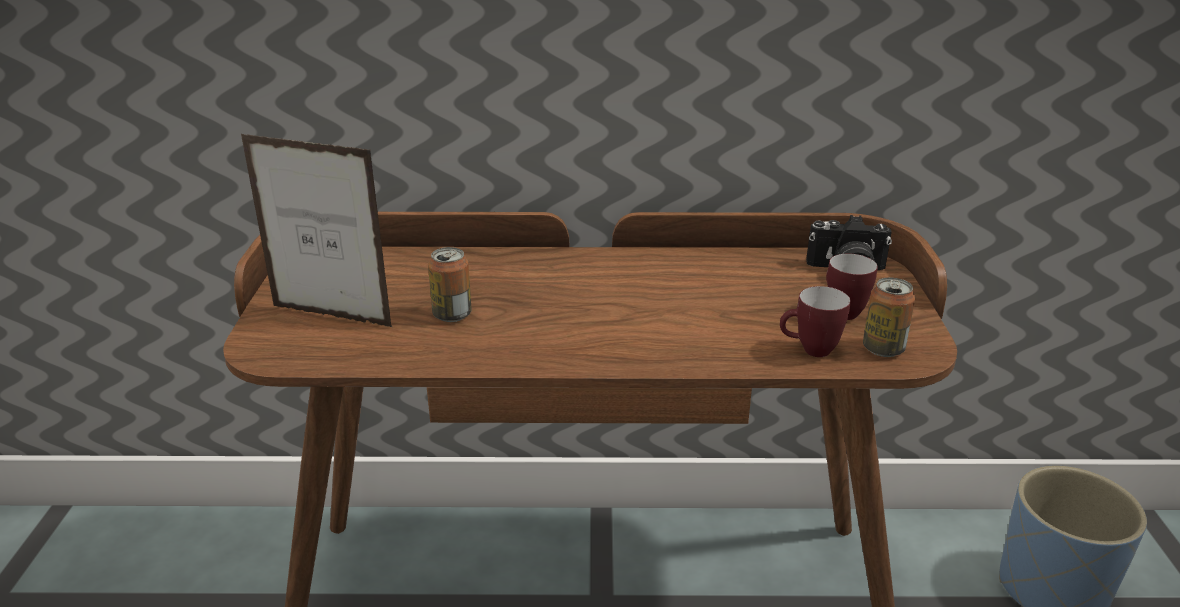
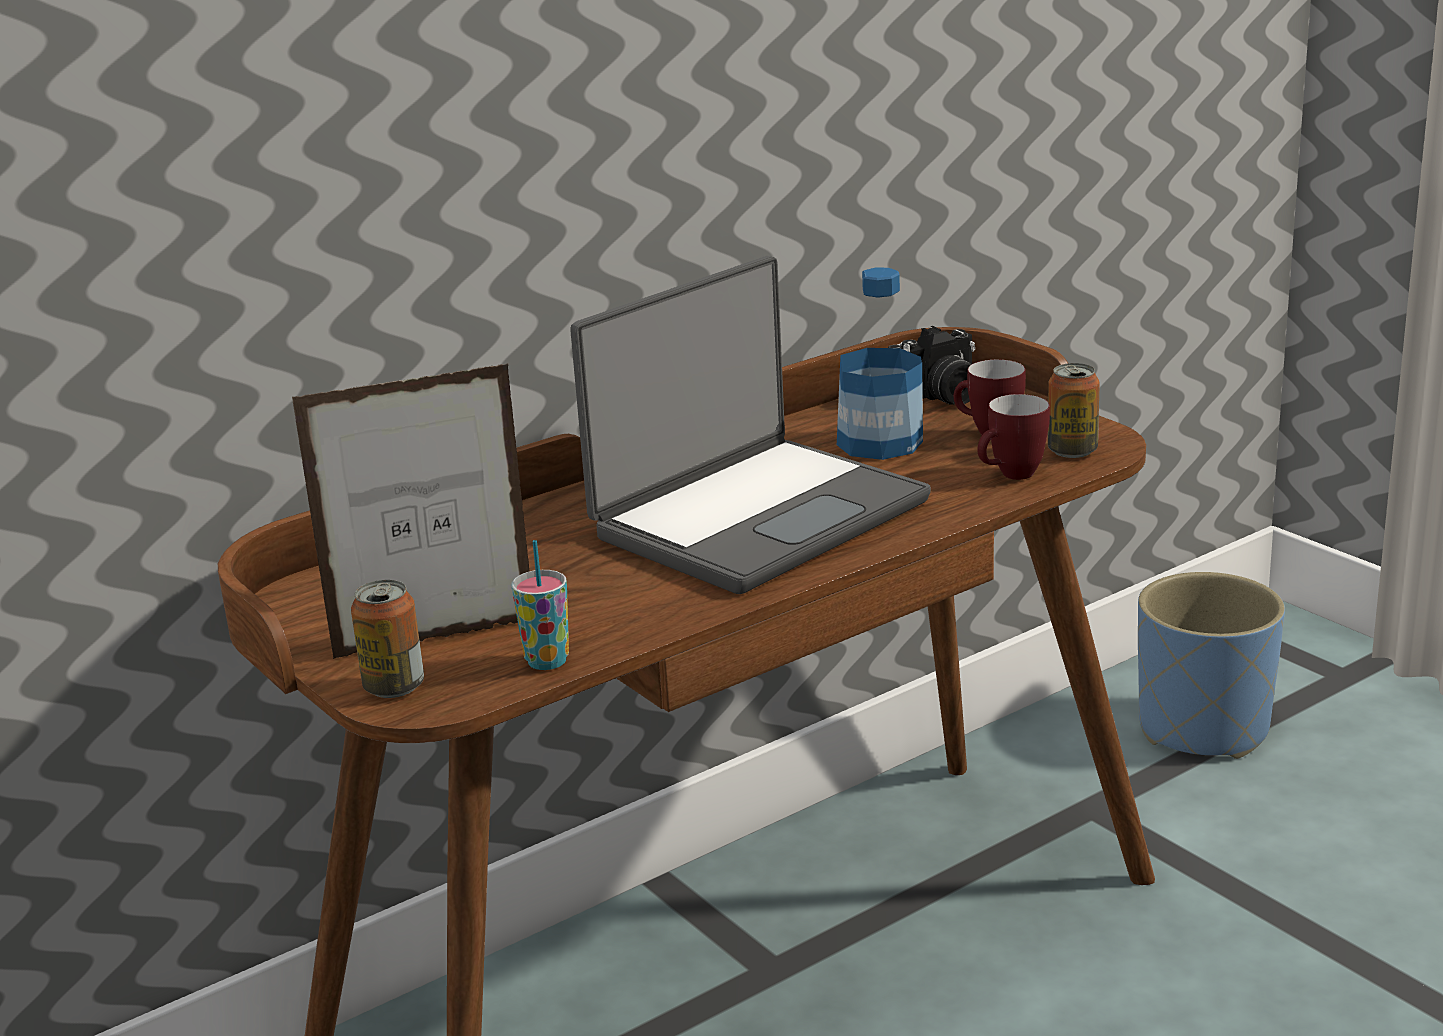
camera: 35 degrees left, 5 degrees down
can [428,247,472,322] -> can moved to [351,580,424,698]
none -> cup [511,540,569,670]
none -> laptop [570,256,931,594]
none -> bottle [837,268,923,460]

